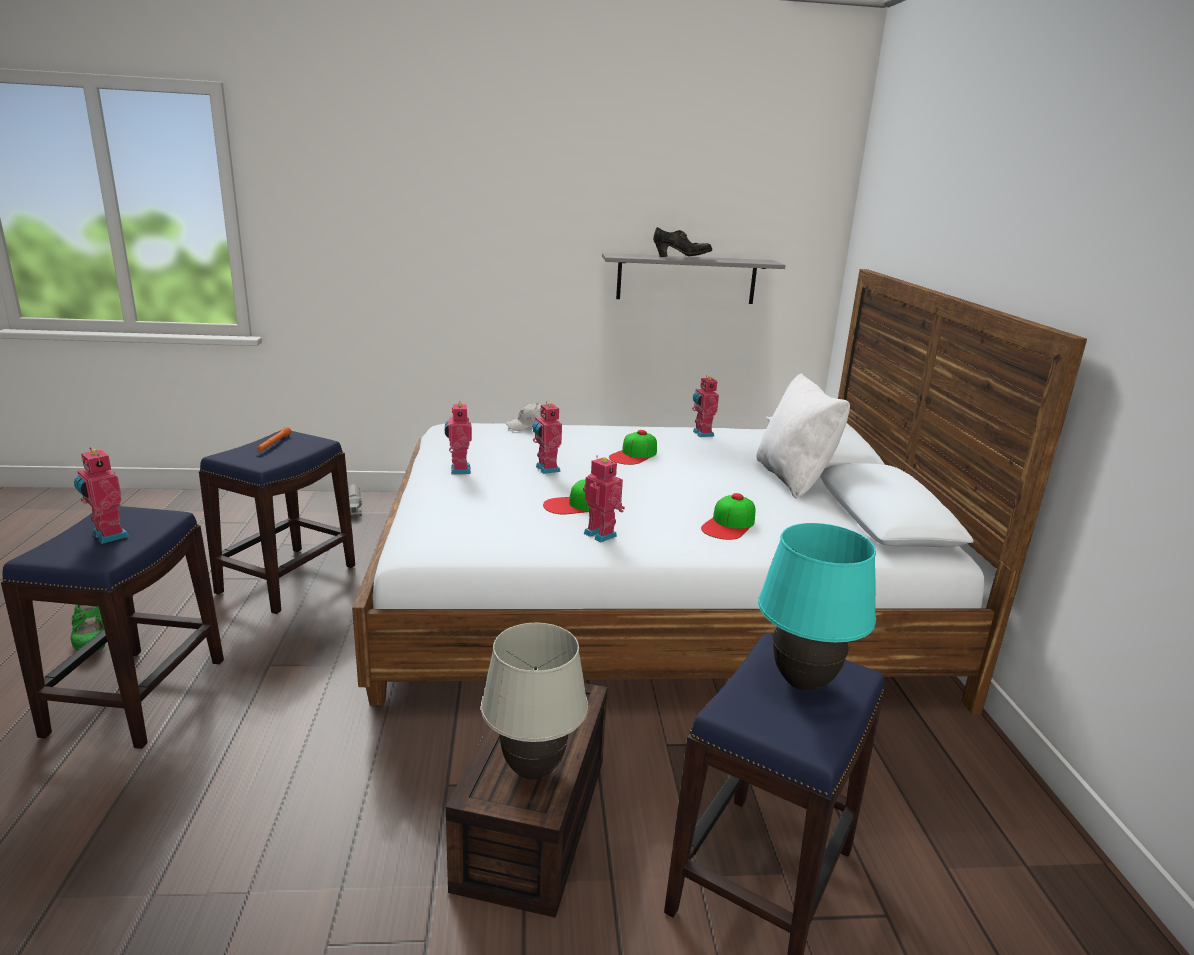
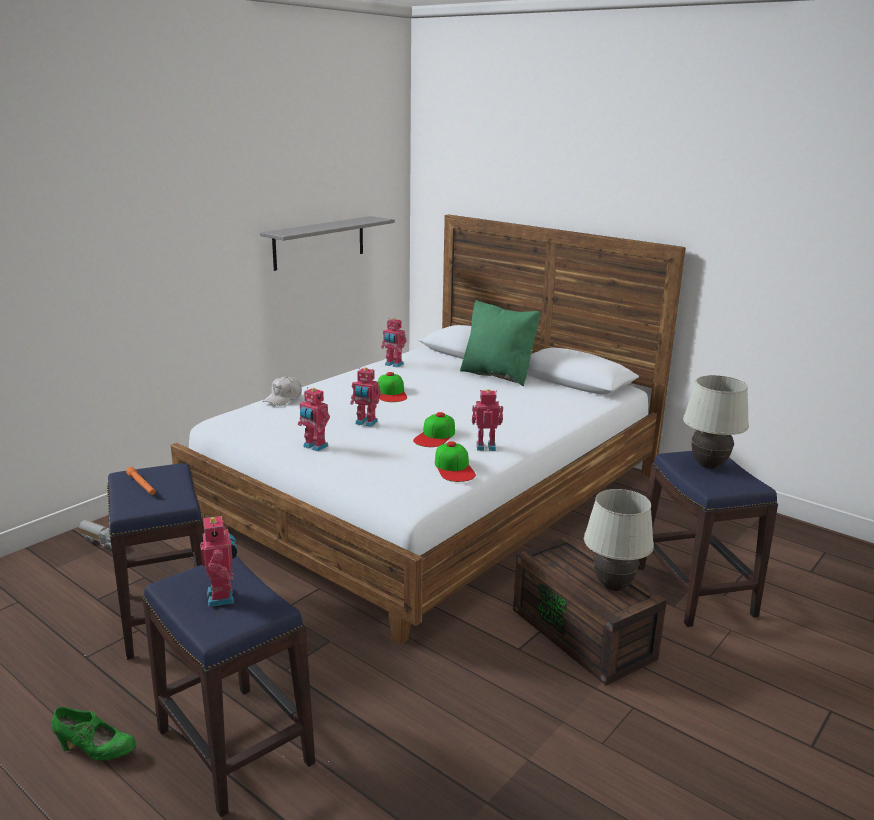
camera: 45 degrees left, 0 degrees up
toy robot [74,447,129,544] -> toy robot turned 105 degrees counterclockwise [200,513,237,607]
black shoe [653,227,712,257] -> none
cap [701,493,755,540] -> cap moved to [435,441,476,482]
white pillow [756,373,850,499] -> green pillow [460,300,541,386]
turquoise table lamp [758,523,876,691] -> white table lamp [683,375,749,469]

